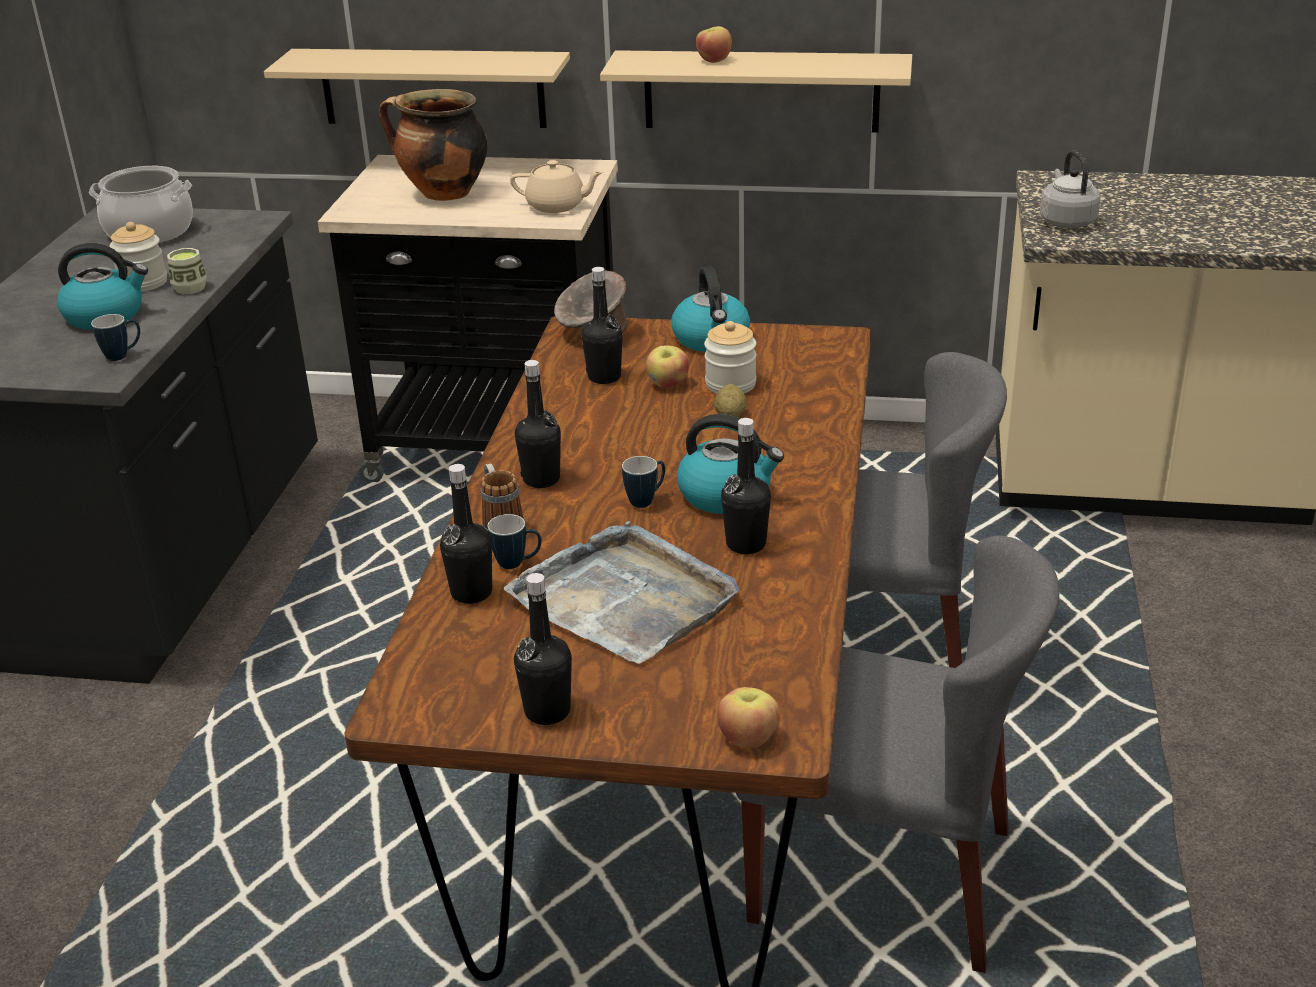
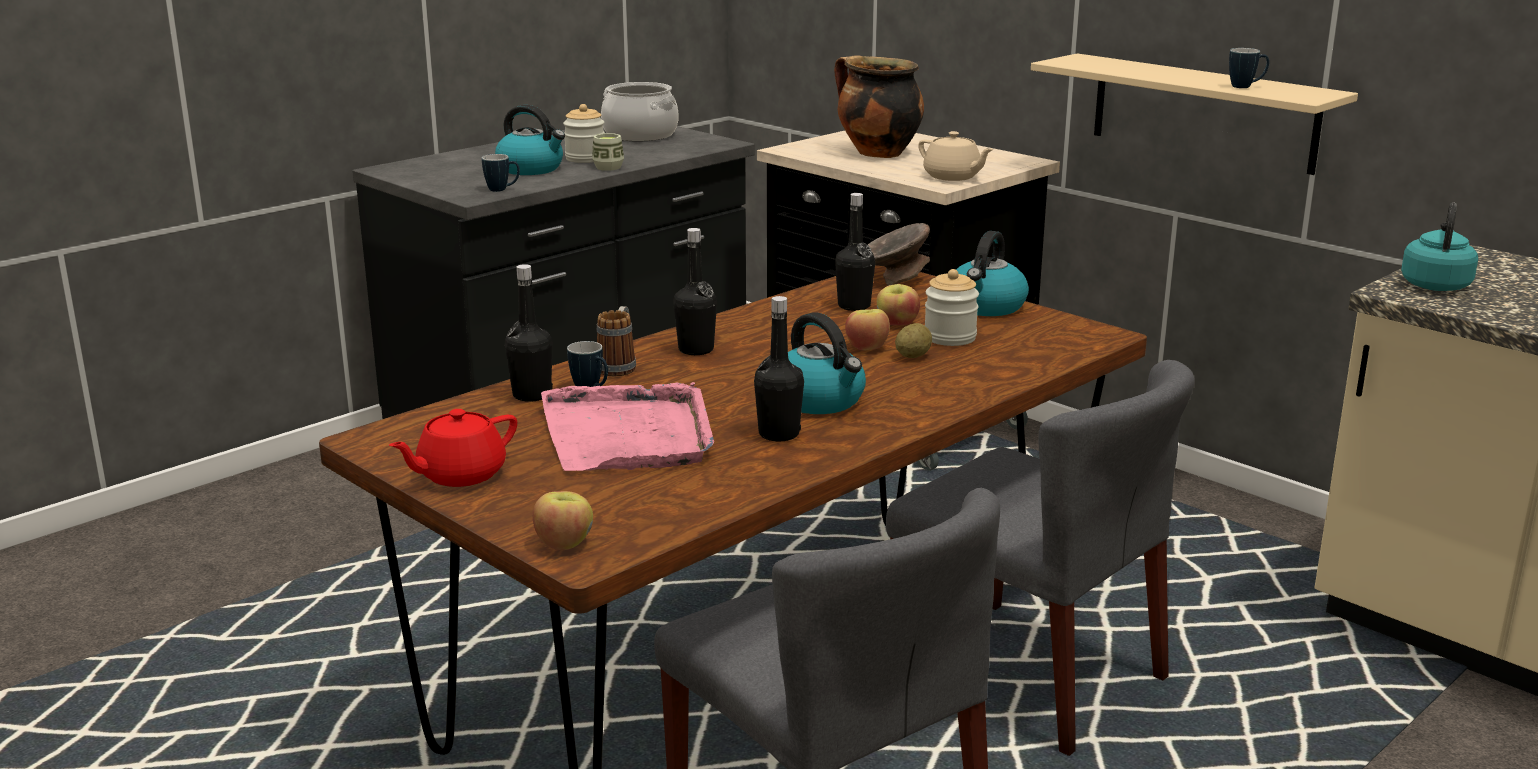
camera: 35 degrees right, 10 degrees down
beige shelf [264,49,570,128] -> none
grey tray [504,521,739,664] -> pink tray [541,382,714,471]
black bottle [514,573,572,725] -> red teapot [389,409,517,487]
mug [622,456,665,508] -> mug moved to [1229,48,1269,88]
apple [696,26,732,63] -> apple moved to [845,309,890,350]
grey kettle [1040,151,1101,228] -> turquoise kettle [1401,202,1478,291]

